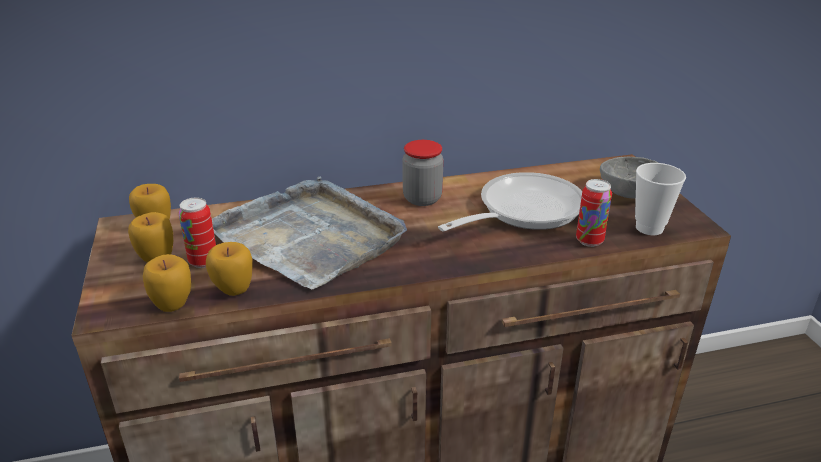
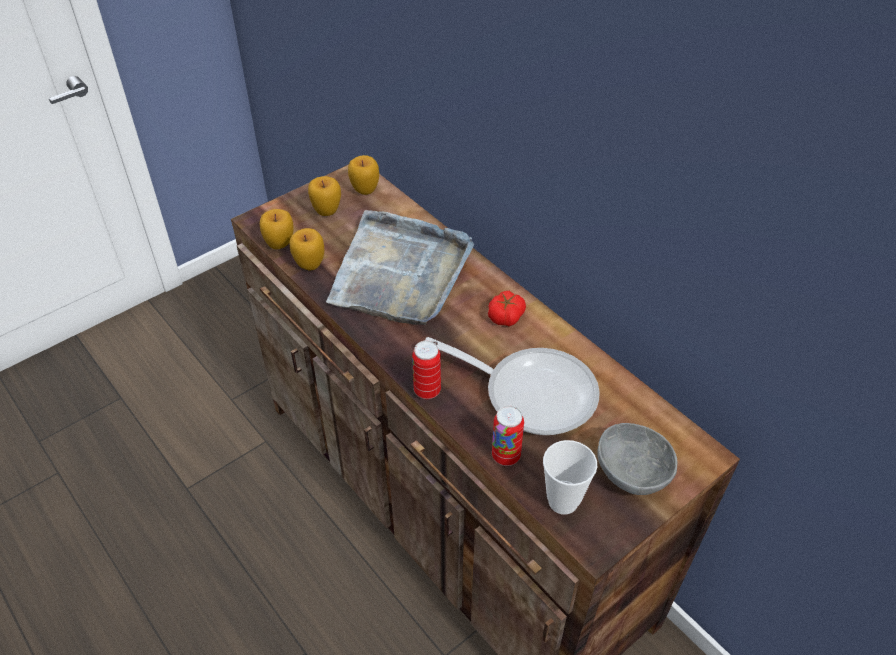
camera: 65 degrees right, 15 degrees up
can [179,197,216,268] -> can moved to [412,341,441,399]
jar [402,140,443,206] -> tomato [488,291,526,326]

